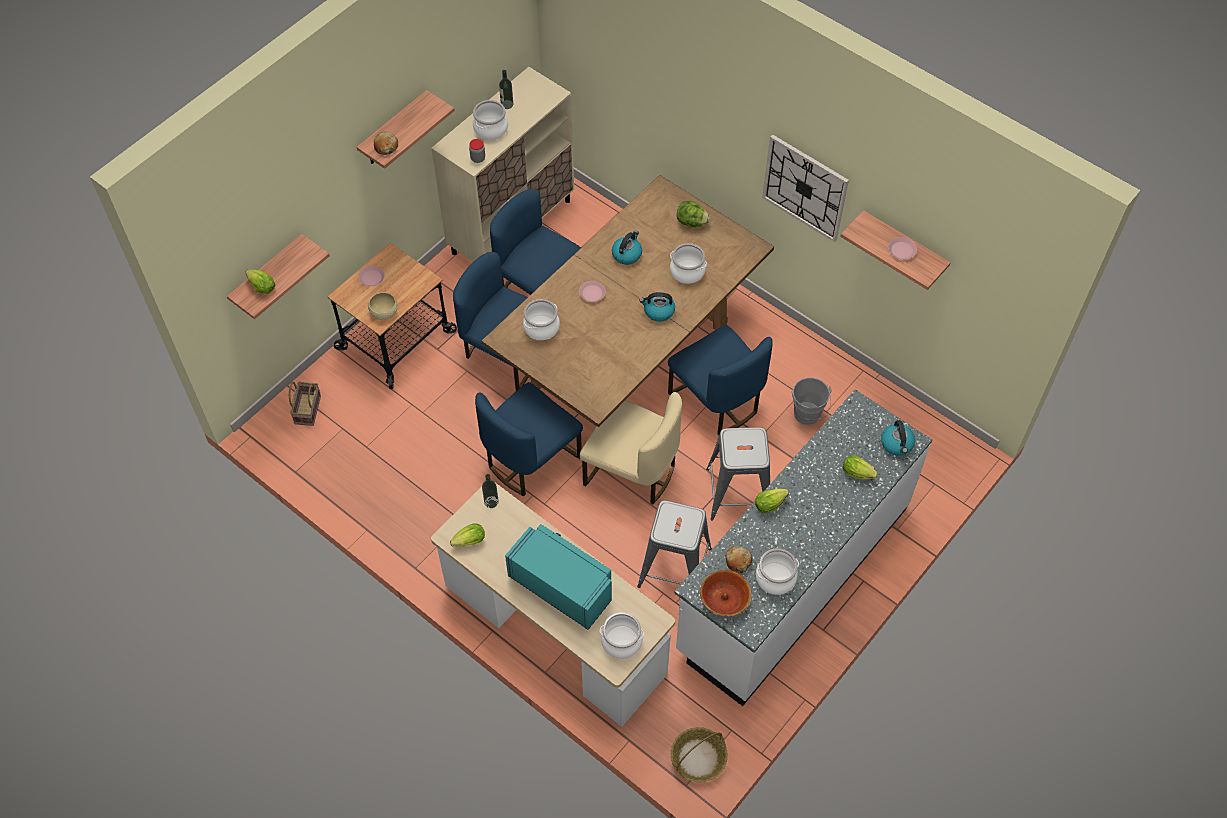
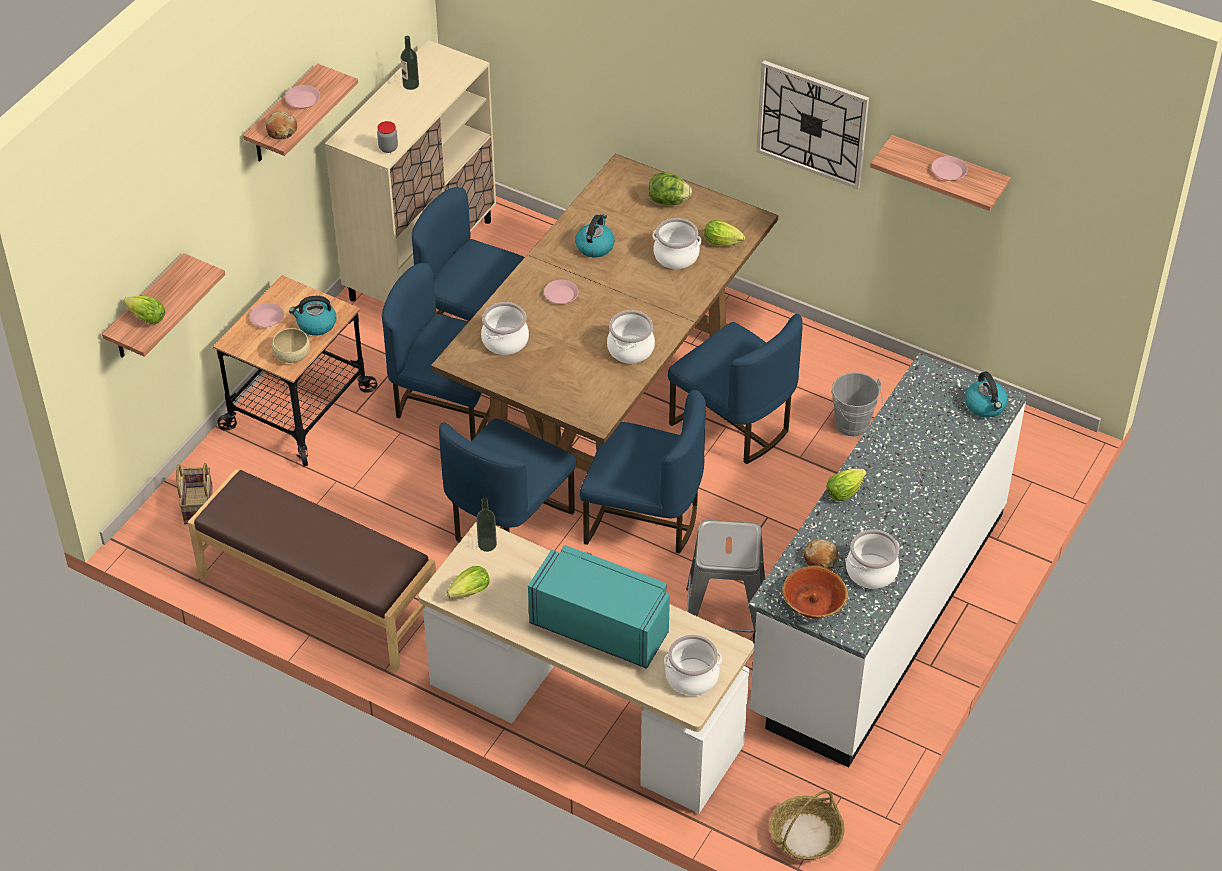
camera: 10 degrees left, 10 degrees down
cooking pot [473,100,508,140] -> cooking pot moved to [607,310,655,364]
beige chair [580,392,682,504] -> blue chair [580,390,706,554]
kettle [639,292,675,322] -> kettle moved to [289,296,337,336]
grey stool [706,427,770,521] -> none
lettuce [843,455,878,479] -> lettuce moved to [704,220,745,246]
none -> brown bench [188,469,436,673]
none -> pink plate [285,85,320,109]

